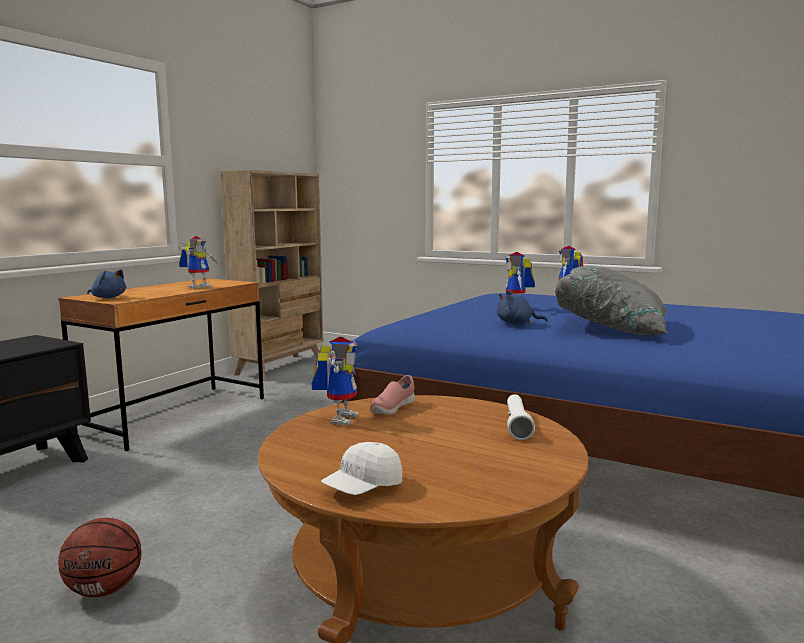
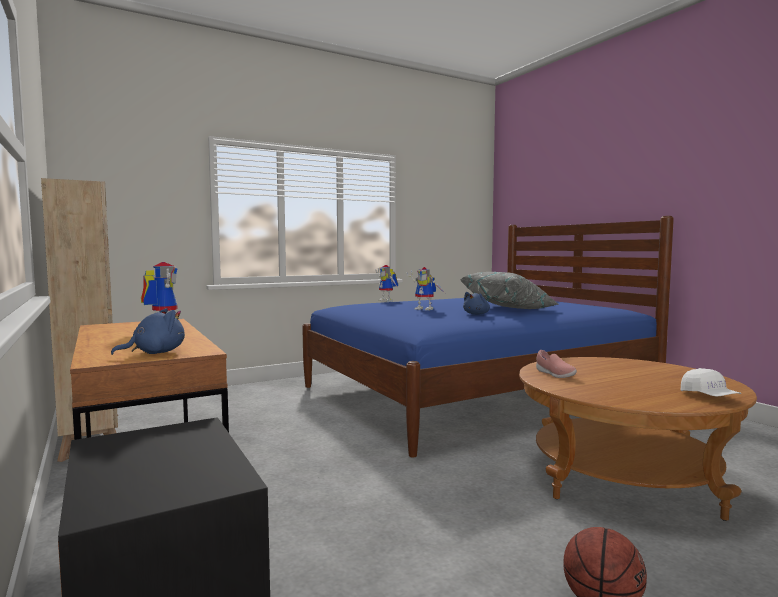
camera: 60 degrees left, 5 degrees down
toy robot [312,337,358,426] -> none
white flashlight [507,394,535,440] -> none

